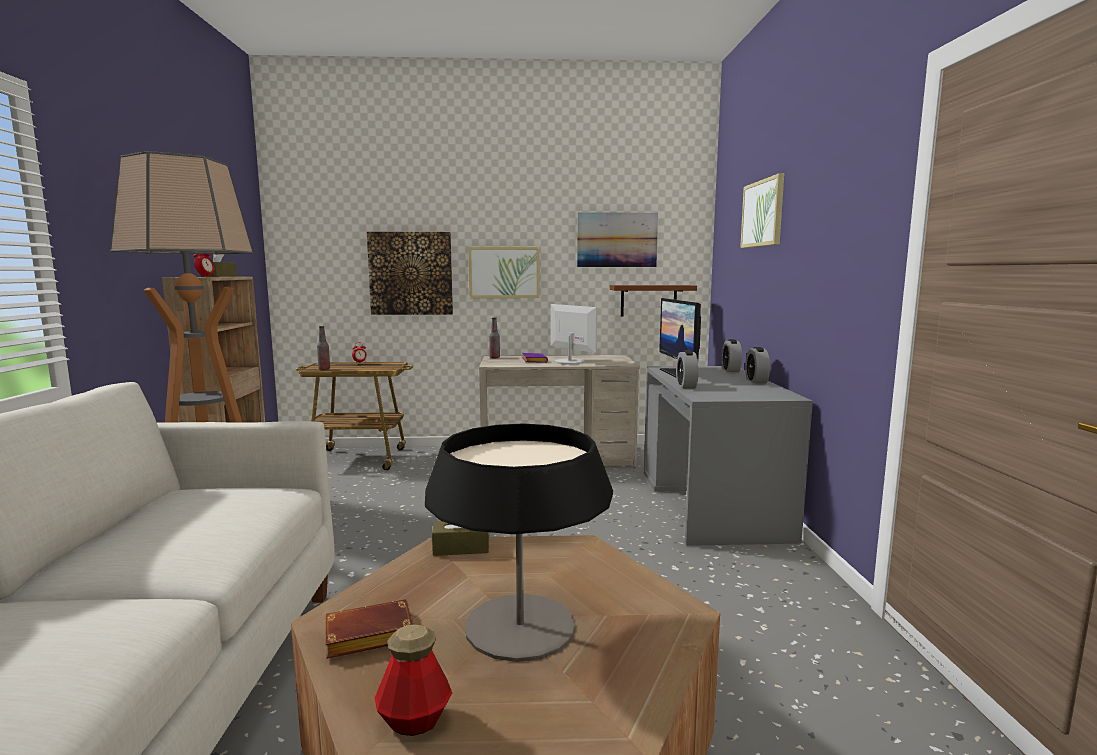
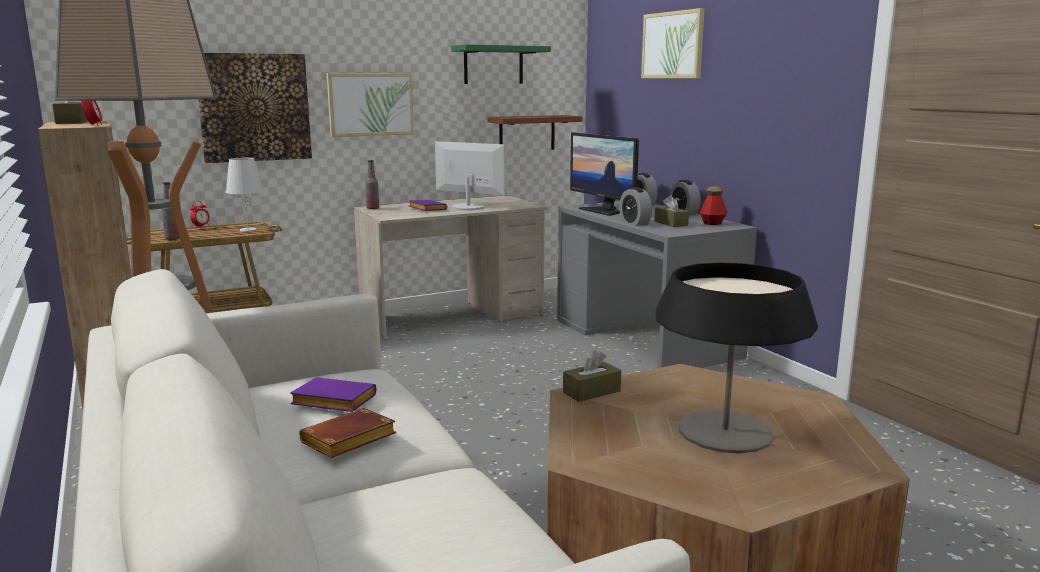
camera: 25 degrees left, 5 degrees up
brown book [325,599,414,659] -> brown book moved to [299,408,396,458]
bottle [375,625,452,736] -> bottle moved to [700,187,727,225]
picture [577,212,658,267] -> green shelf [451,44,551,84]
none -> white table lamp [226,158,264,232]
none -> purple book [290,377,376,412]
none -> brown tissue box [655,195,689,227]

